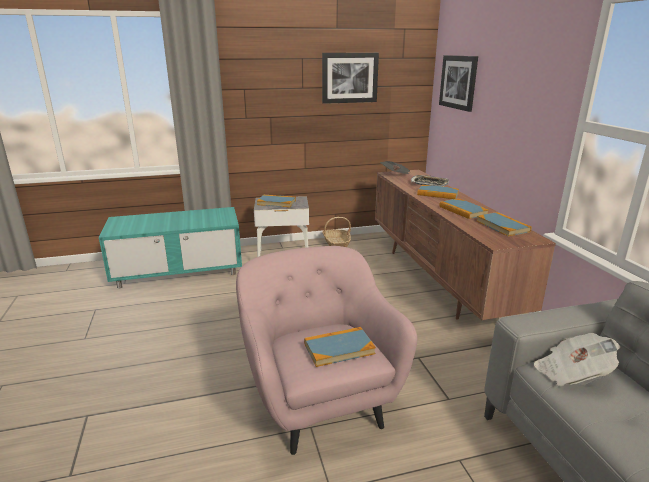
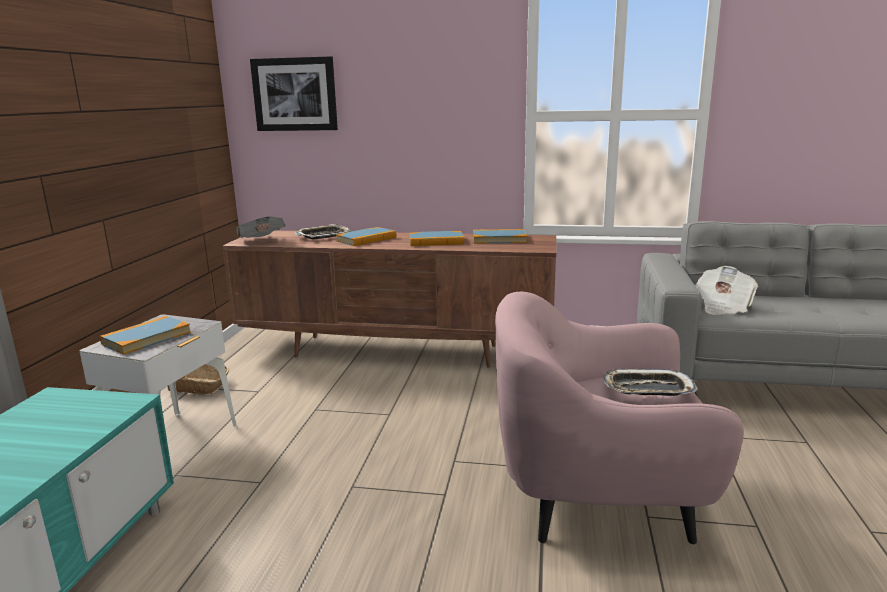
camera: 65 degrees left, 5 degrees down
book [304,327,376,367] -> tray [604,369,698,396]
picture [322,53,379,104] -> none

